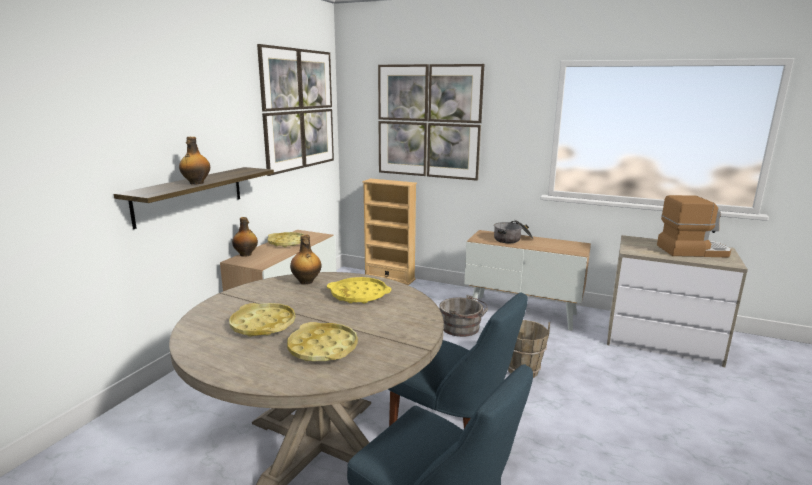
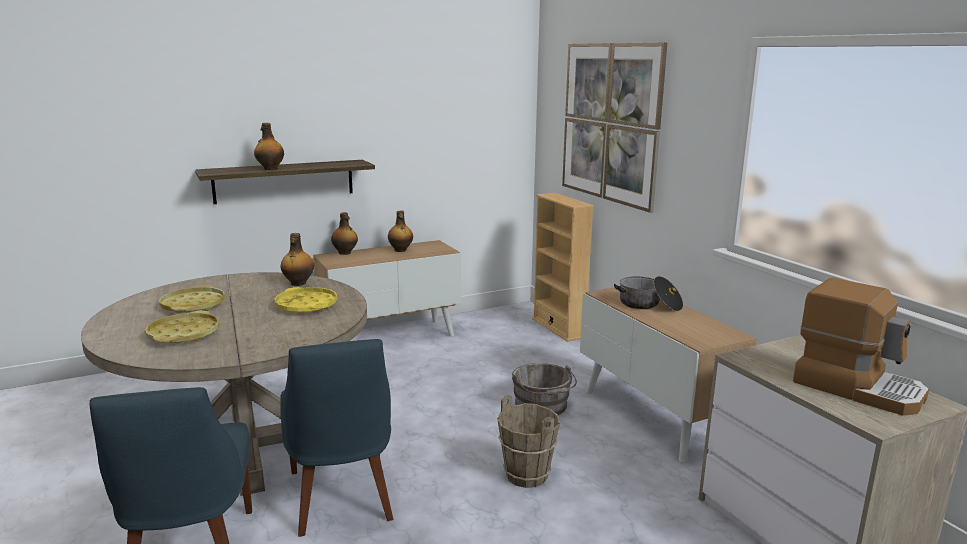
camera: 40 degrees right, 0 degrees up
picture [257,44,334,176] -> none
yellow tray [267,232,305,247] -> bottle [388,210,413,252]

